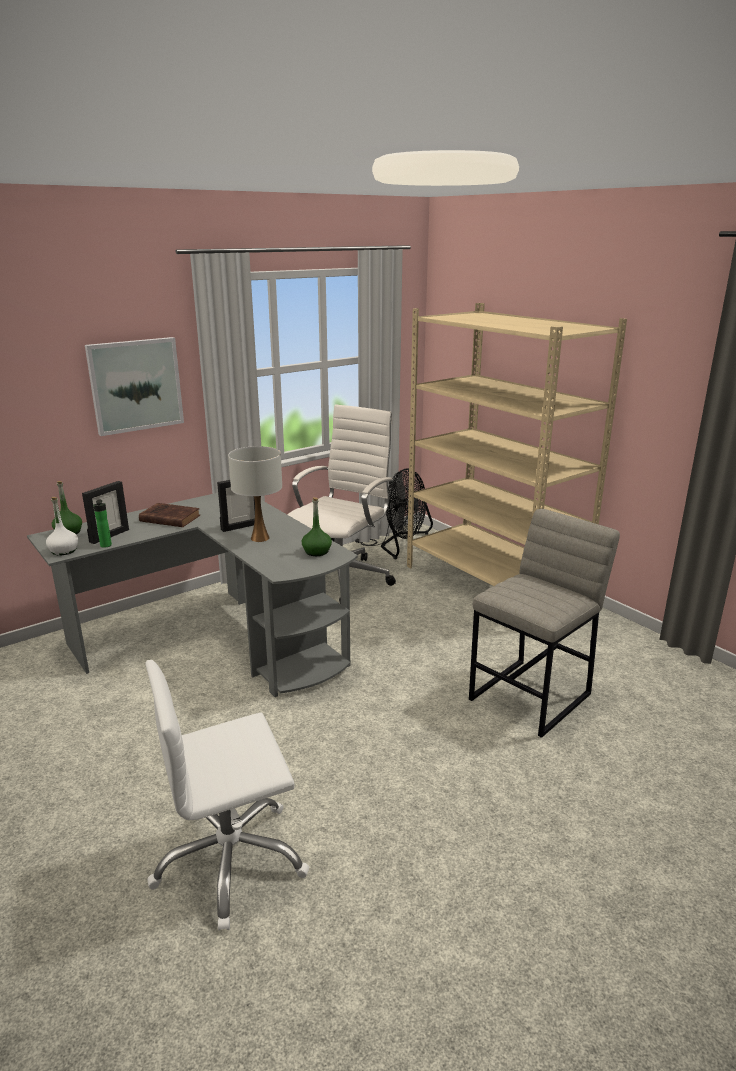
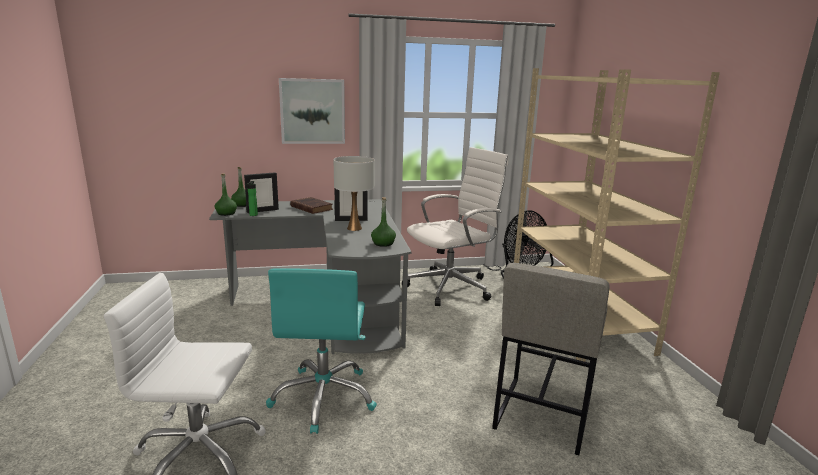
camera: 25 degrees right, 5 degrees down
white bottle [46,497,78,555] -> green bottle [214,173,237,216]
grey chair [469,509,620,738] -> grey chair turned 135 degrees clockwise [492,263,610,455]
none -> turquoise office chair [266,268,377,434]

